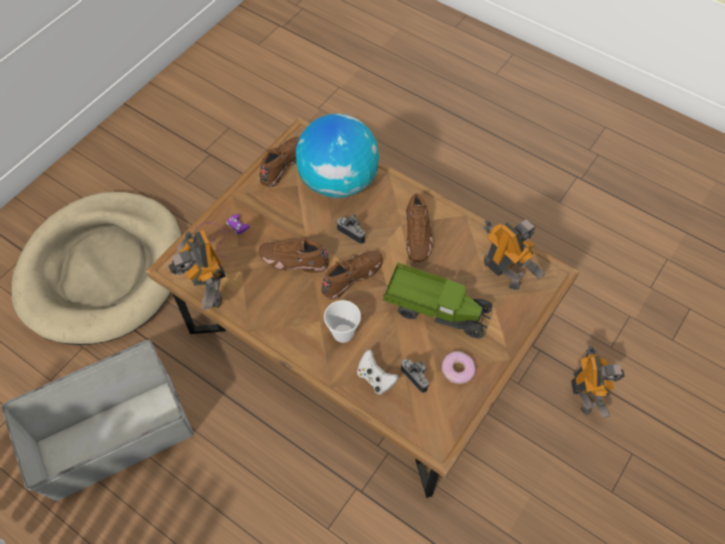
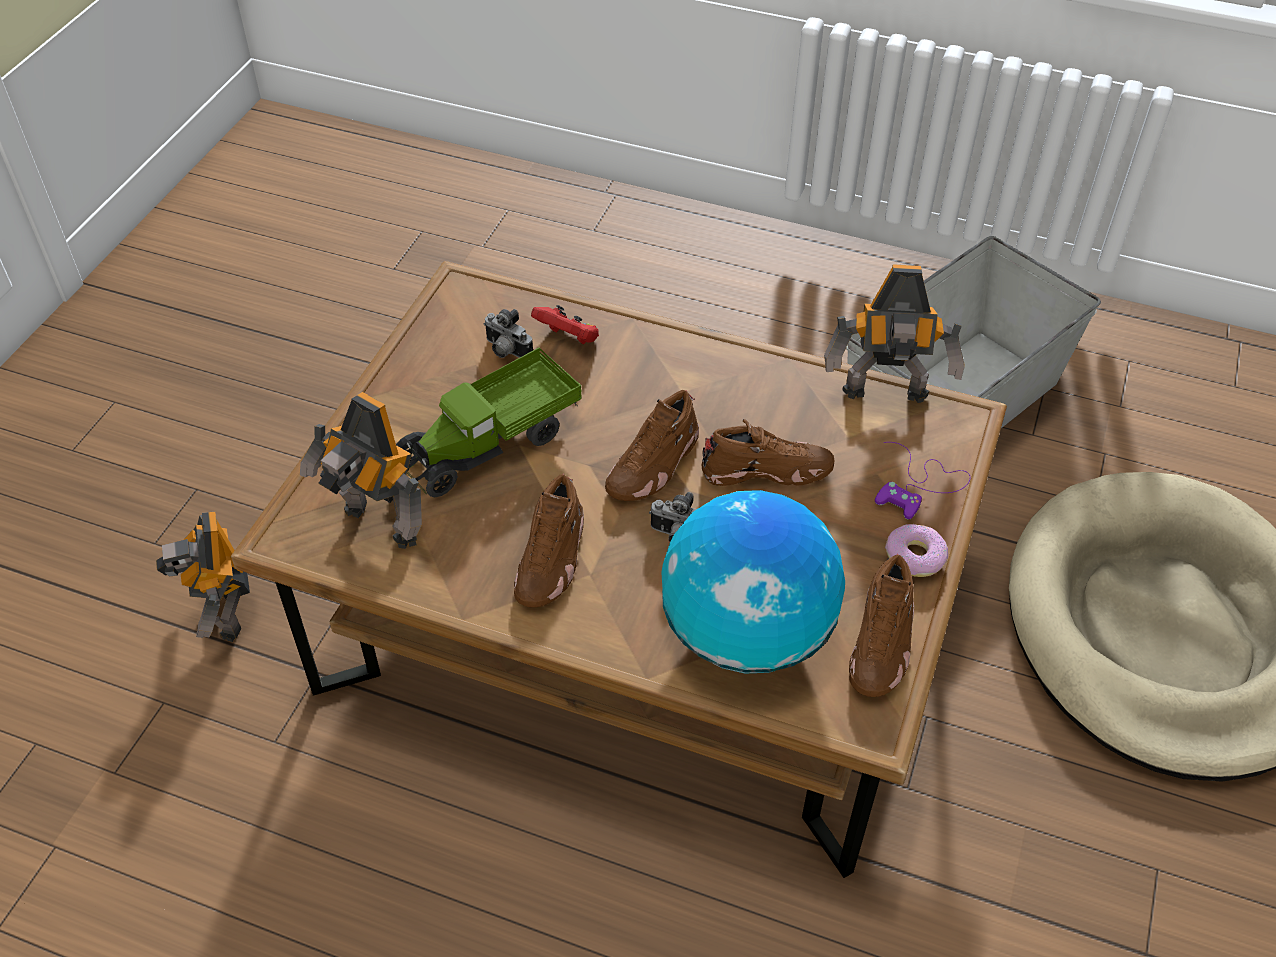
camera: 165 degrees right, 10 degrees down
toy robot [168,230,226,310] -> toy robot turned 135 degrees clockwise [824,264,964,403]
cup [324,300,361,343] -> none
white game controller [357,350,399,395] -> red game controller [531,305,599,344]
toy truck [383,262,493,338] -> toy truck turned 45 degrees counterclockwise [396,347,582,497]
brown shoe [406,193,433,262] -> brown shoe turned 150 degrees counterclockwise [514,474,584,608]
donut [442,351,476,384] -> donut moved to [885,524,948,577]

